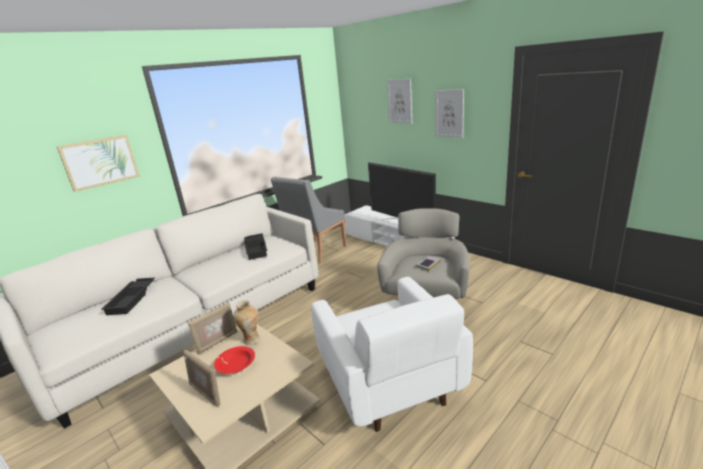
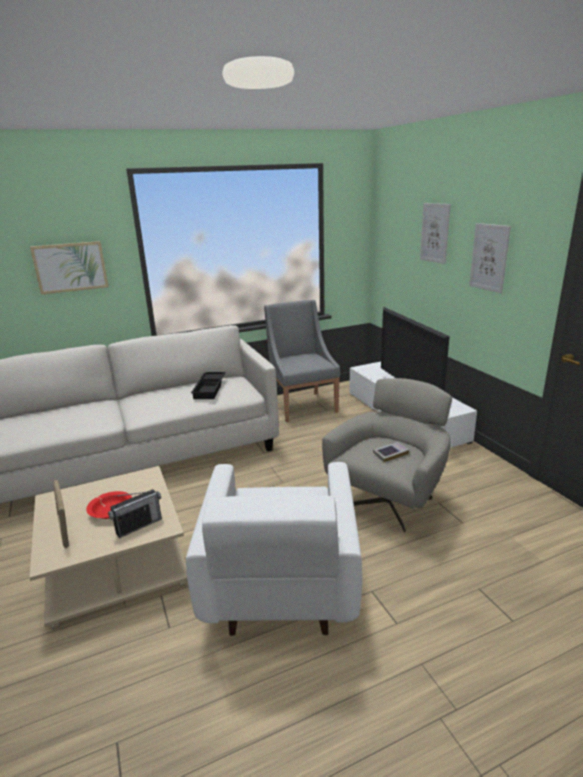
camera: 20 degrees right, 0 degrees up
black tray [101,278,155,315] -> none
picture frame [188,302,238,355] -> none
vase [233,300,260,345] -> none
grey armchair [271,177,347,263] -> grey armchair turned 105 degrees clockwise [264,300,340,422]
none -> radio [108,490,162,538]

